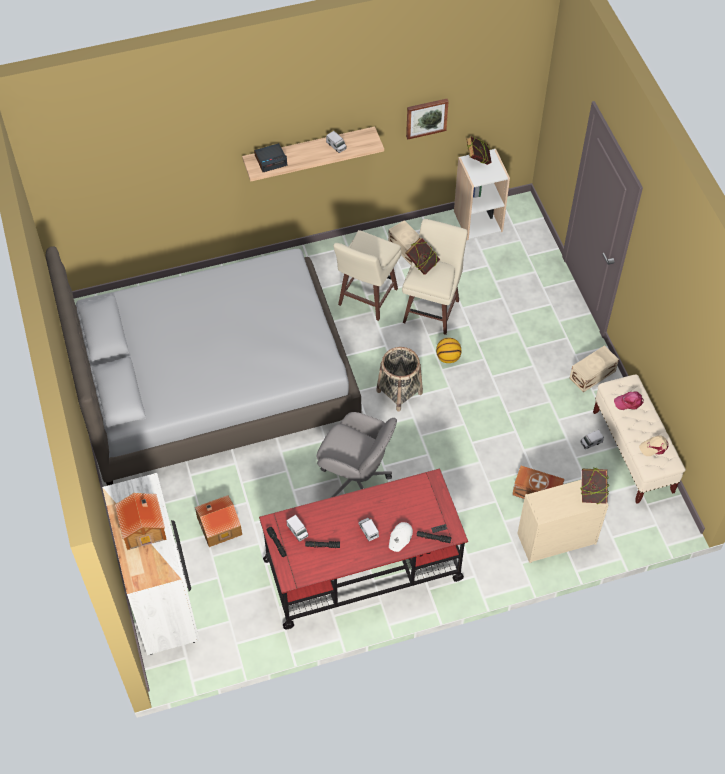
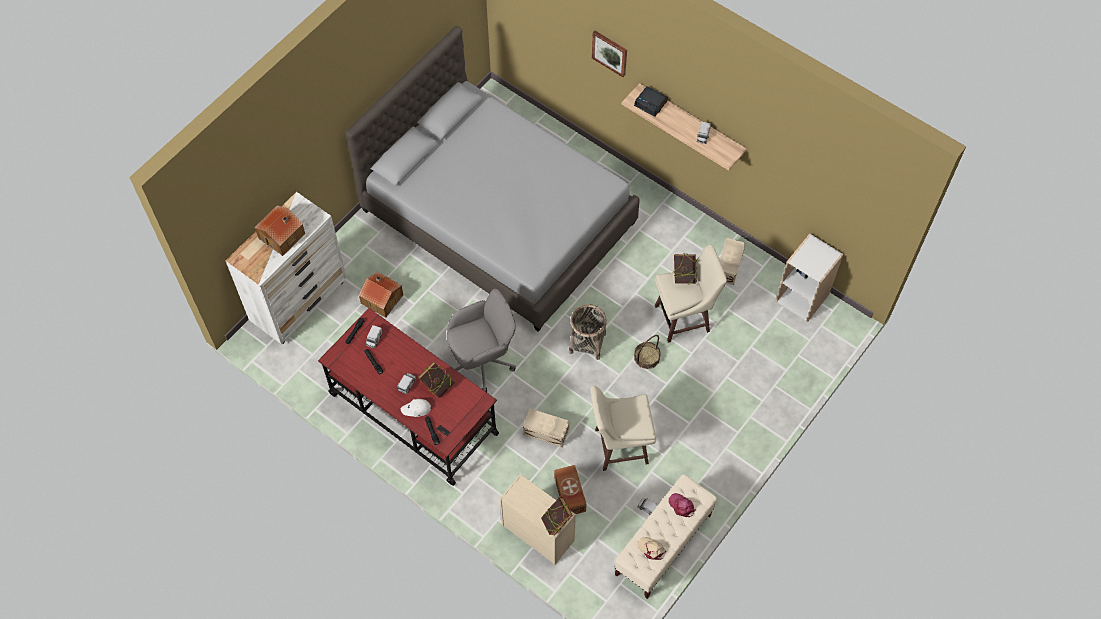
camera: 55 degrees right, 5 degrees up
grey office chair [316,412,397,497] -> grey office chair turned 105 degrees counterclockwise [447,289,516,392]
beige stool [333,230,402,321] -> beige stool moved to [591,386,656,471]
picture [406,99,449,140] -> picture moved to [592,31,627,77]
basketball [436,338,462,363] -> basket [634,335,661,369]
book [466,136,492,165] -> book moved to [418,362,455,398]
beige storage box [570,345,619,392] -> beige storage box moved to [523,409,570,447]

